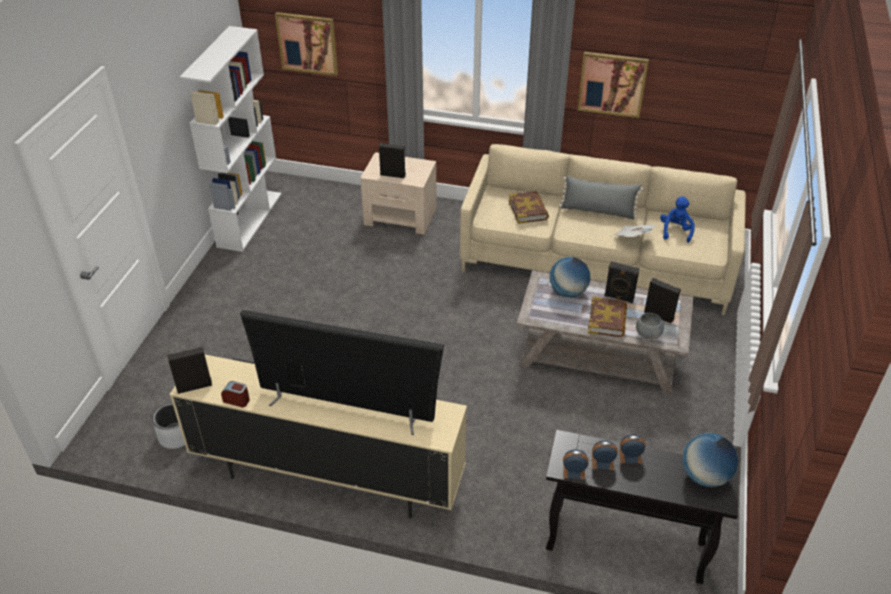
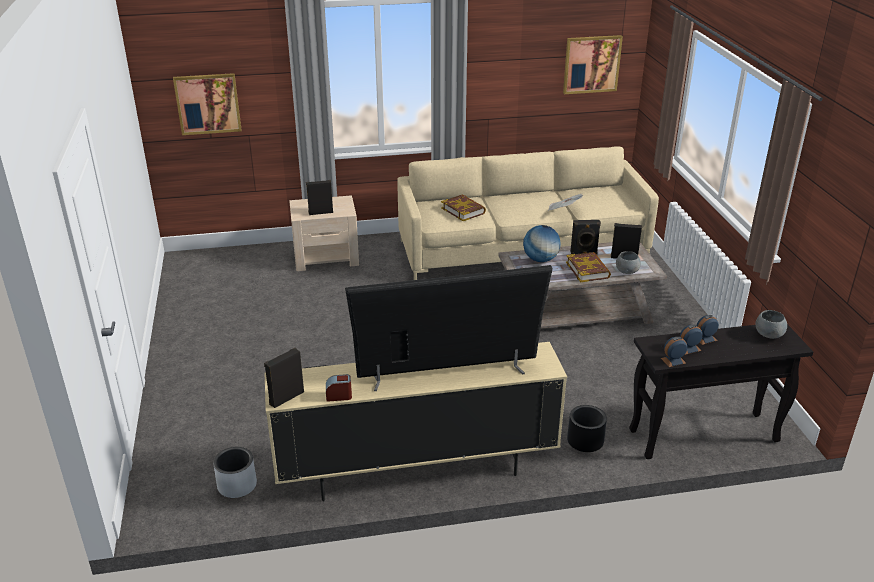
camera: 25 degrees left, 10 degrees down
white bookcase [180,26,281,252] -> none
grey pillow [559,176,643,220] -> none
picture [577,52,649,118] -> picture moved to [563,35,623,94]
blue plush toy [660,196,695,243] -> none
globe [682,433,738,487] -> grey bowl [756,310,787,339]
none -> black planter [567,405,607,452]

